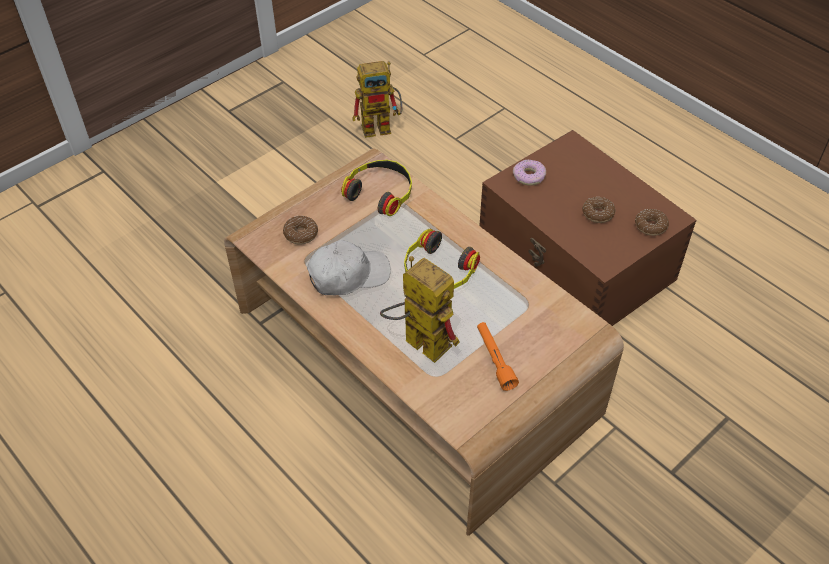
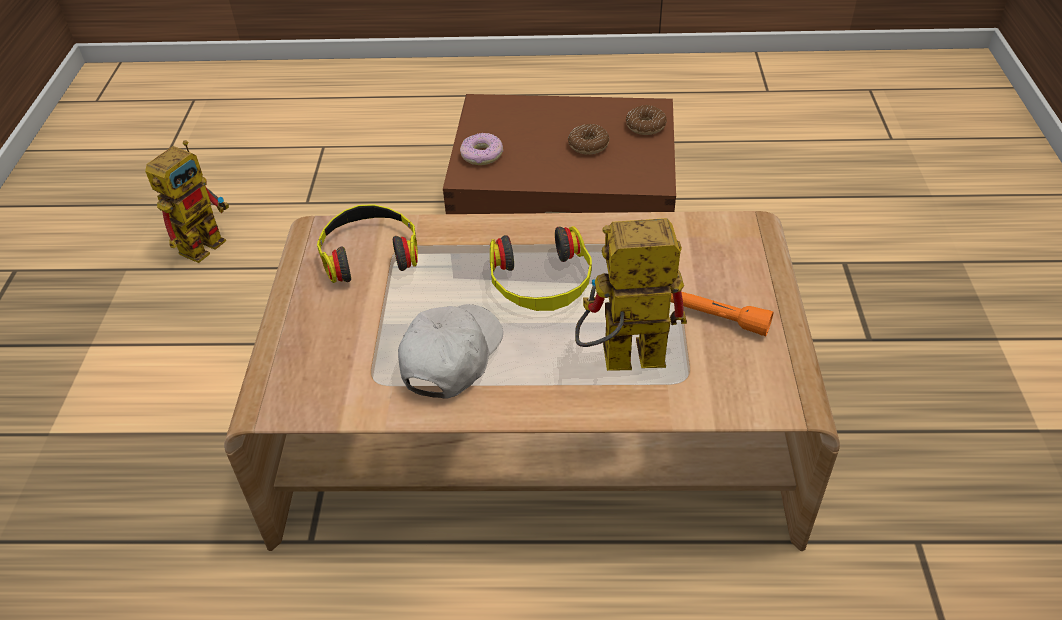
camera: 45 degrees left, 5 degrees down
donut [283,216,318,245] -> none

